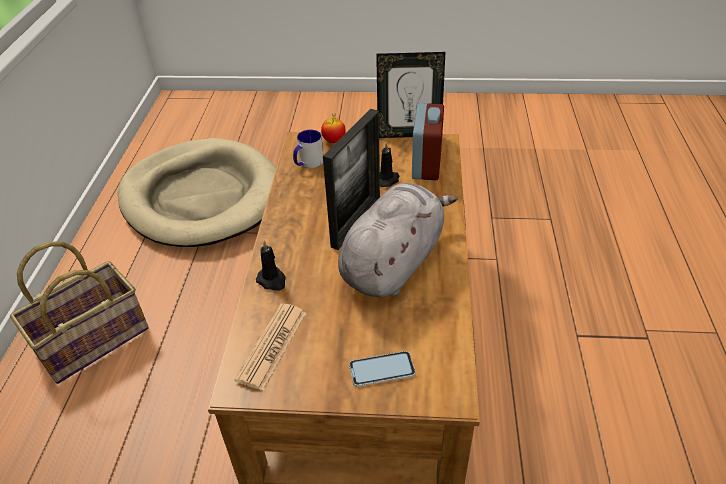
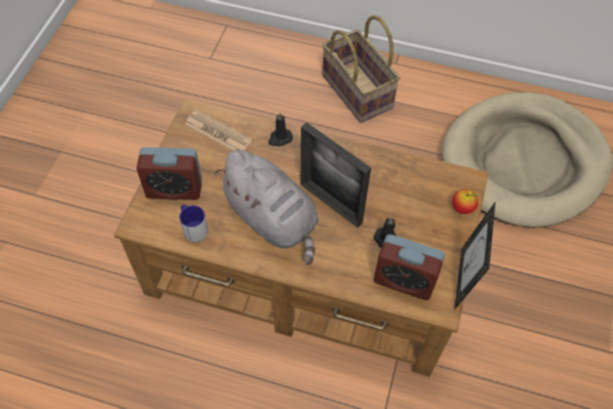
camera: 100 degrees right, 15 degrees up
mug [293,130,323,168] -> mug moved to [179,205,208,242]
phone [349,351,415,387] -> alarm clock [136,147,202,200]

